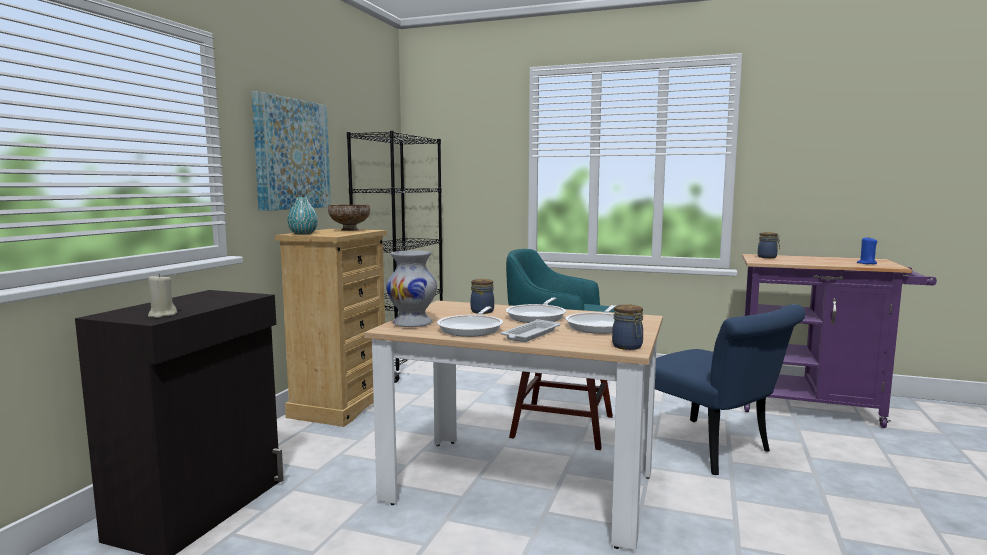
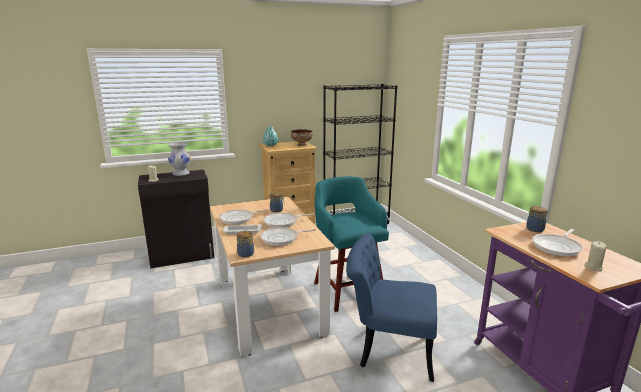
camera: 50 degrees right, 10 degrees up
picture [252,91,331,211] -> none
white vase [386,250,437,327] -> white vase moved to [168,142,191,176]
blue chair [655,304,805,475] -> blue chair turned 90 degrees clockwise [346,234,437,382]
blue candle [857,236,877,264] -> beige candle [584,241,606,271]
none -> frying pan [532,229,583,256]

